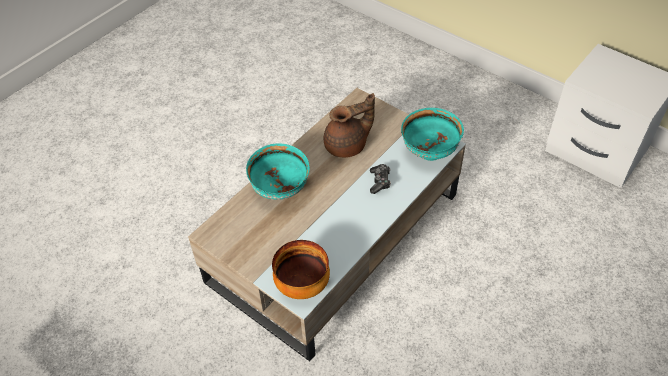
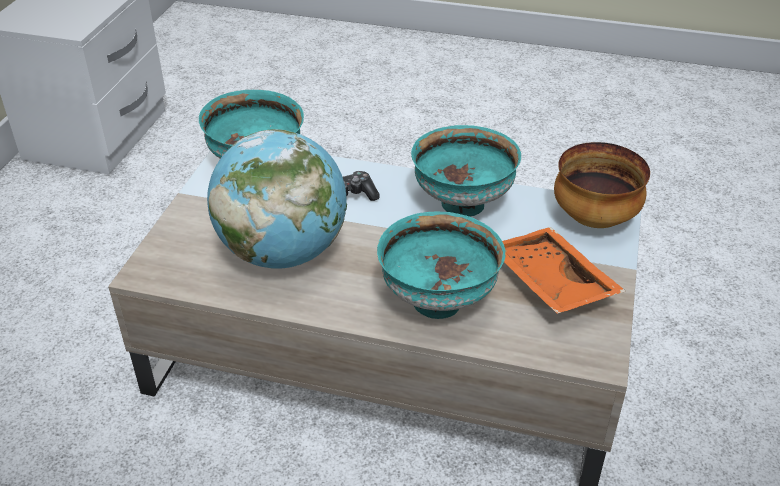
camera: 115 degrees left, 10 degrees down
brown teapot [324,93,375,158] -> globe [207,129,347,268]
none -> turquoise bowl [411,125,521,217]
none -> orange tray [502,227,626,314]

